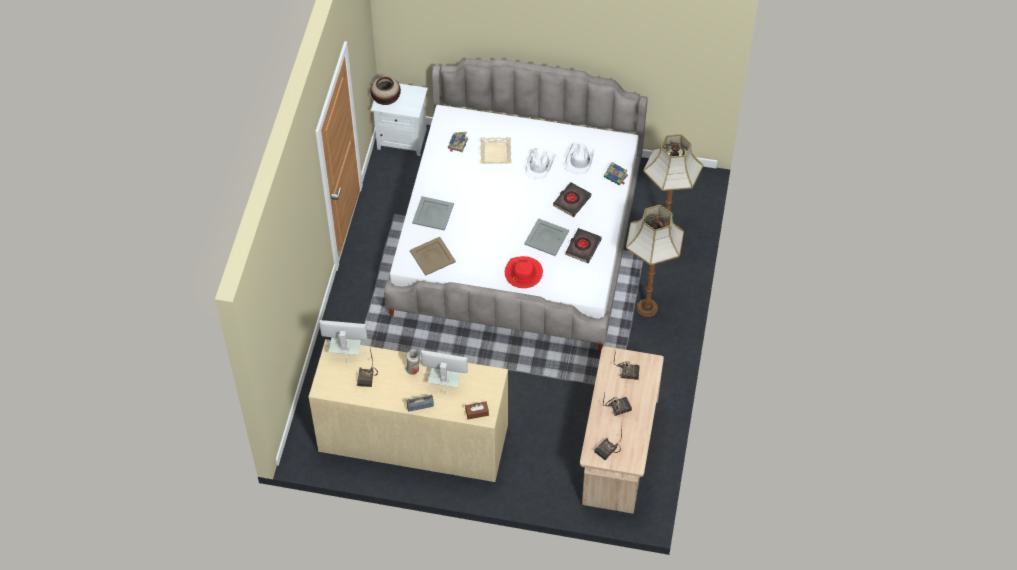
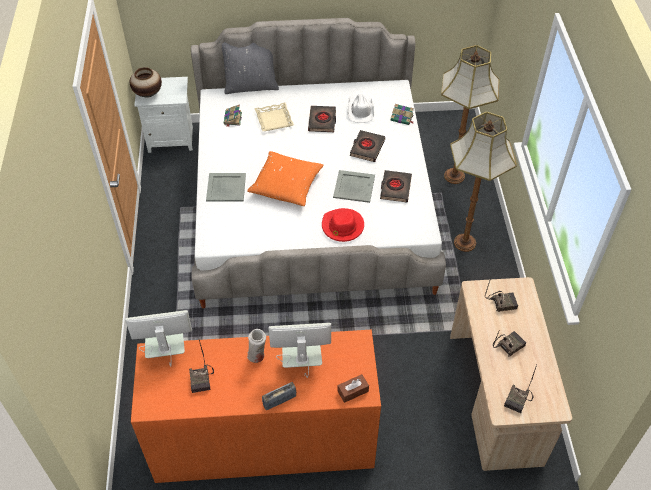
camera: 15 degrees left, 5 degrees down
beige dresser [309,339,508,482] -> orange dresser [131,330,381,483]
beige tray [410,237,456,276] -> none
white hat [525,148,556,179] -> black book [308,106,336,132]
none -> grey pillow [219,42,279,94]
none -> orange pillow [247,151,324,206]

